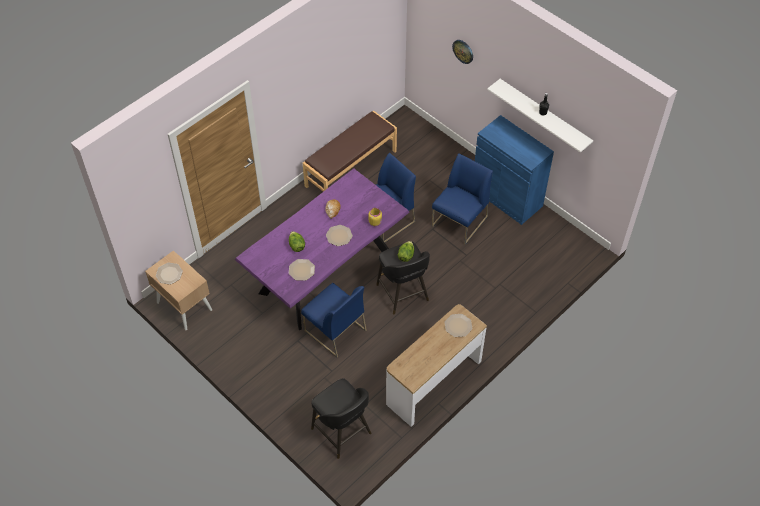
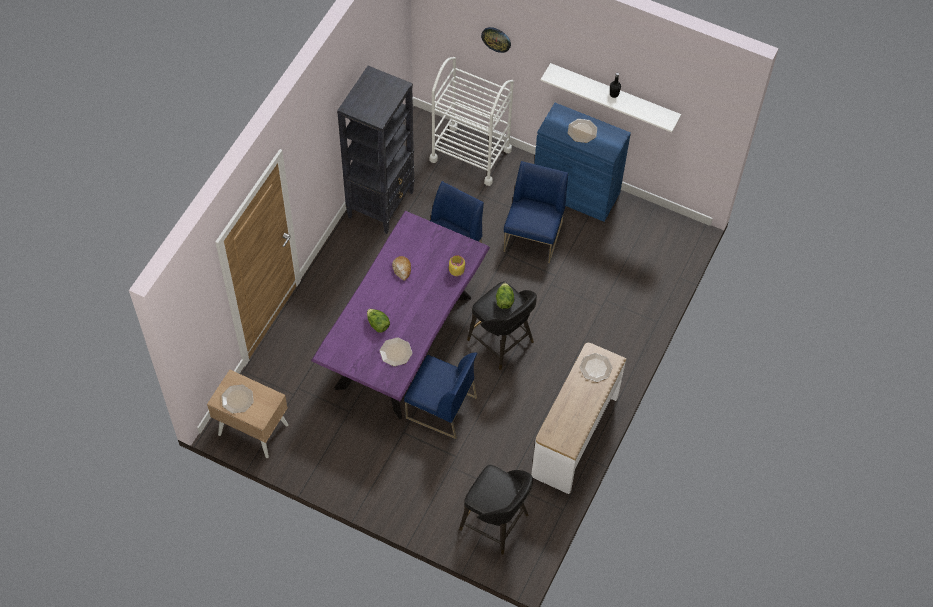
camera: 20 degrees left, 5 degrees up
brown bench [303,111,397,192] -> black bookcase [337,66,415,234]
plate [326,225,353,246] -> plate moved to [568,119,597,143]
none -> white cart [429,57,514,186]

